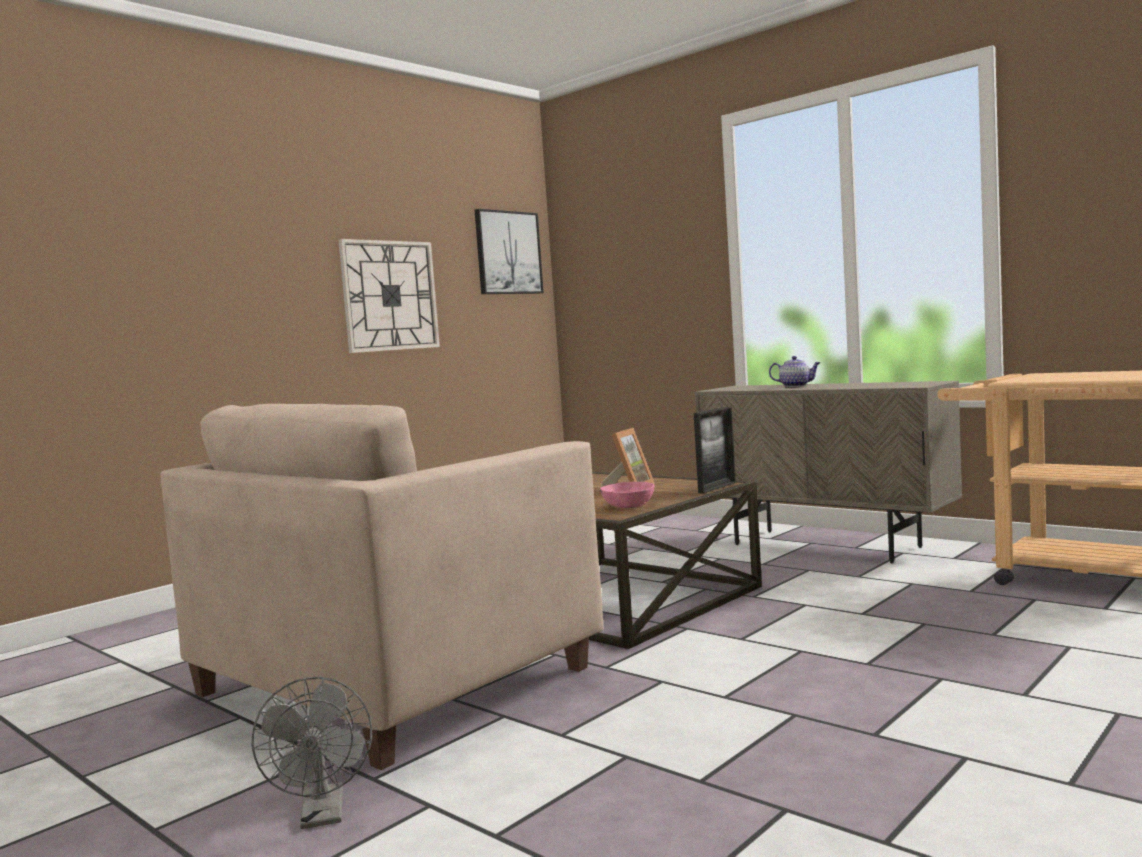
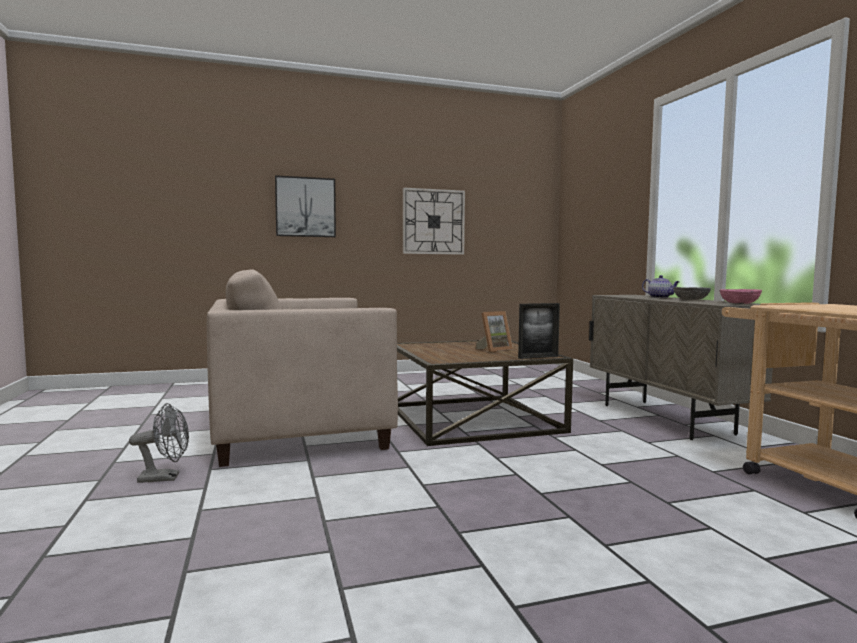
camera: 30 degrees right, 0 degrees up
grey fan [251,677,372,829] -> grey fan turned 120 degrees counterclockwise [129,403,189,483]
picture [475,209,544,294] -> picture moved to [275,175,336,237]
pink bowl [600,482,654,508] -> pink bowl moved to [720,289,762,304]
none -> grey bowl [673,287,711,300]

